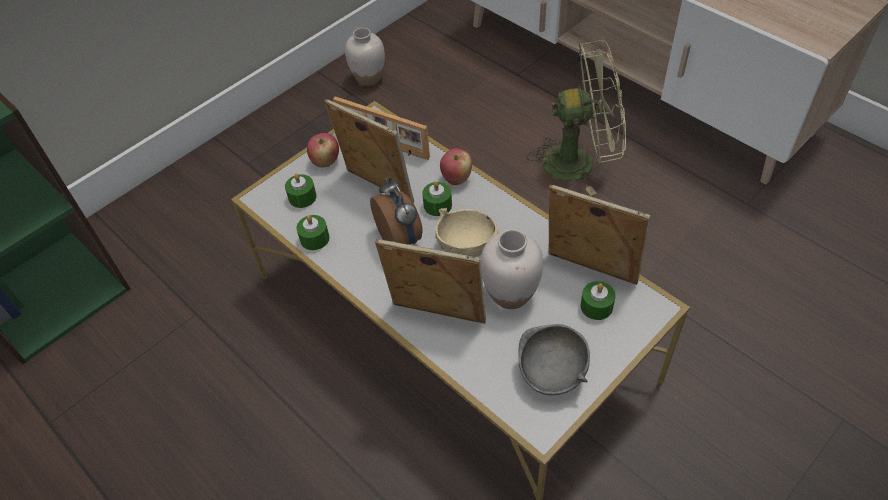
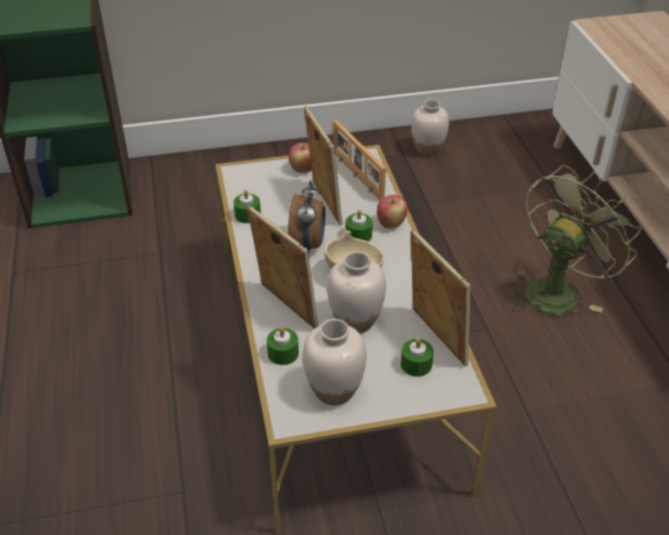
camera: 30 degrees right, 10 degrees down
green candle [285,174,317,208] -> green candle moved to [267,327,299,365]
grey bowl [519,324,590,395] -> white vase [302,319,367,405]
green fan [527,40,626,196] -> green fan turned 75 degrees counterclockwise [508,165,642,316]

